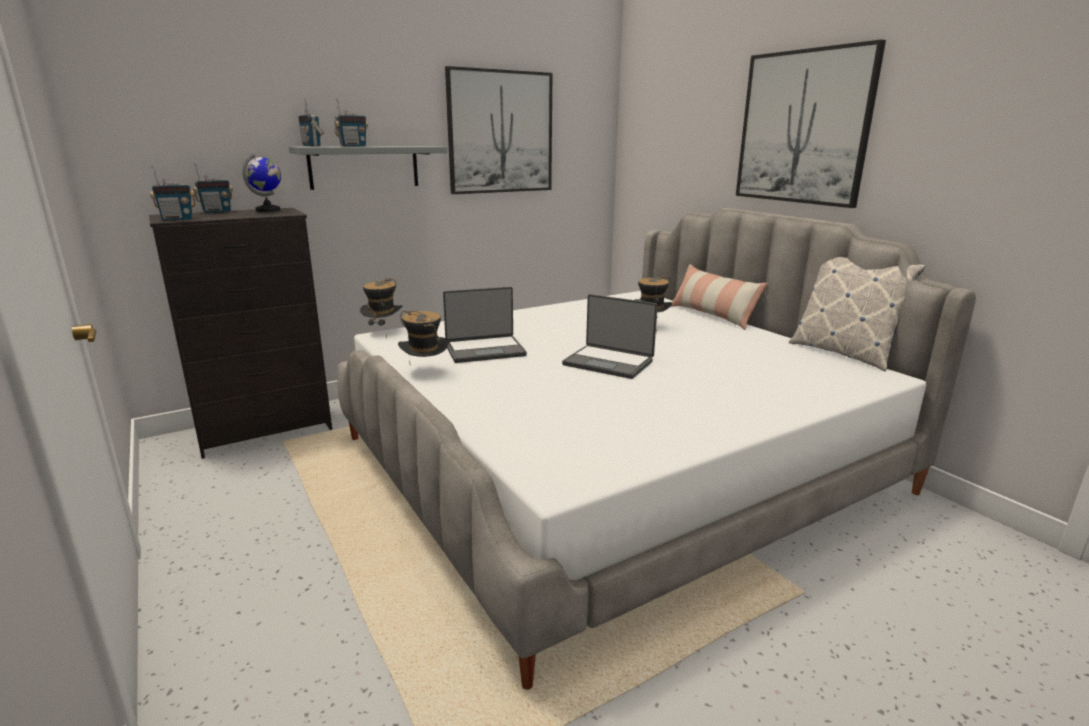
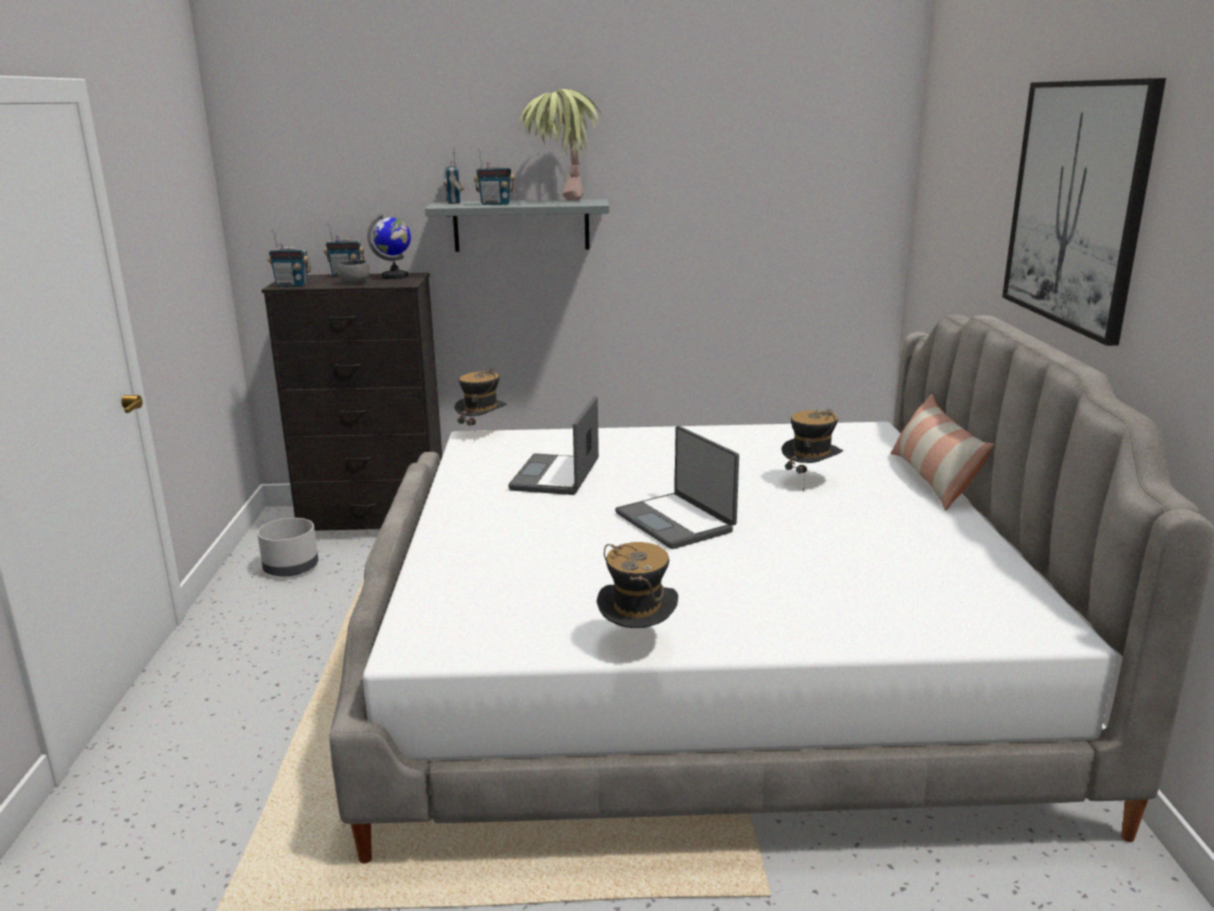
camera: 30 degrees right, 0 degrees up
hat [398,310,448,363] -> hat moved to [597,542,678,628]
laptop [443,287,527,363] -> laptop turned 90 degrees clockwise [508,396,599,495]
picture [445,66,552,194] -> none
pillow [789,257,925,371] -> none
none -> grey planter [257,518,318,576]
none -> grey bowl [338,260,370,284]
none -> potted plant [519,89,603,201]

